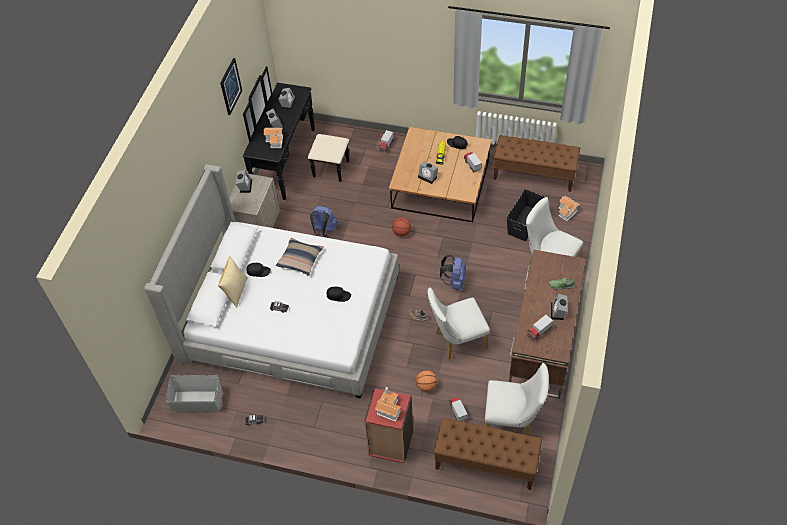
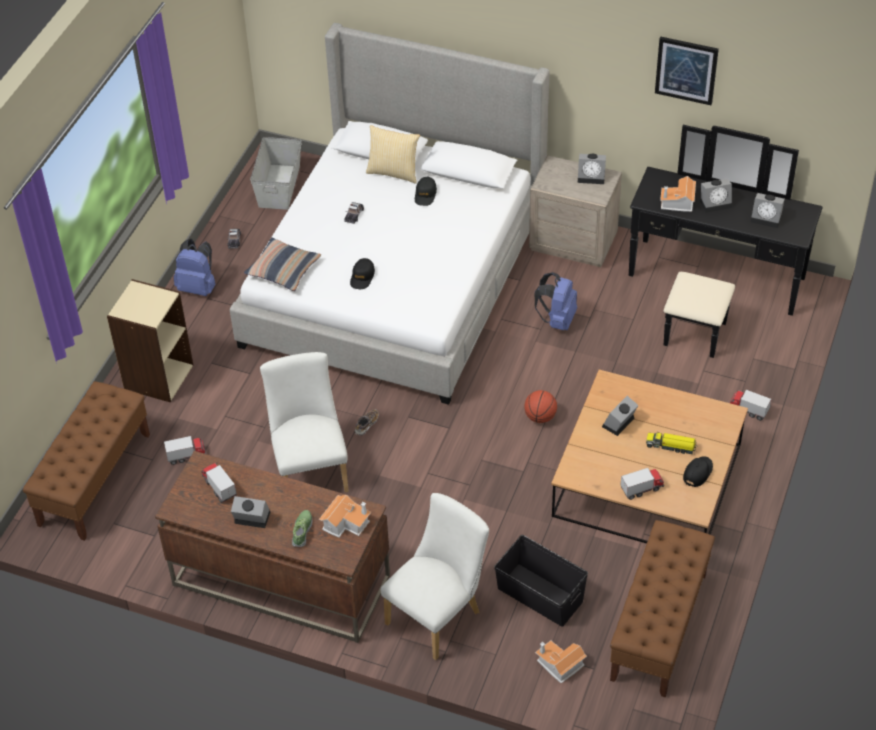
camera: 95 degrees right, 5 degrees down
pillow [276,238,323,275] -> pillow moved to [244,238,321,291]
red bookcase [364,388,413,464] -> beige bookcase [107,279,193,402]
toy house [375,387,401,422] -> toy house moved to [319,495,371,537]
basketball [416,370,438,392] -> none
blue backpack [440,255,466,290] -> blue backpack moved to [173,239,216,296]
white chair [485,363,549,436] -> none

